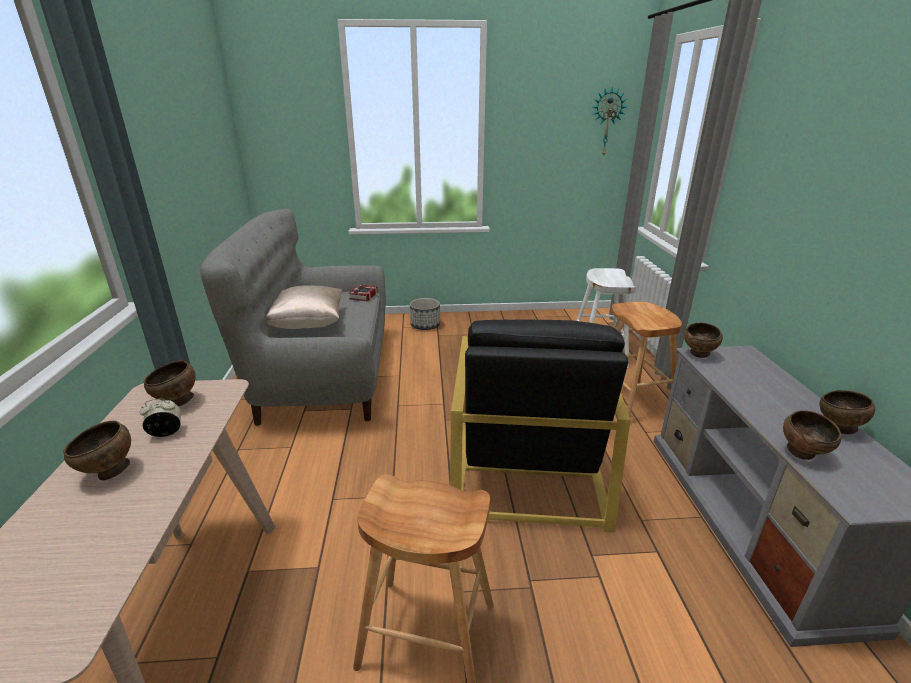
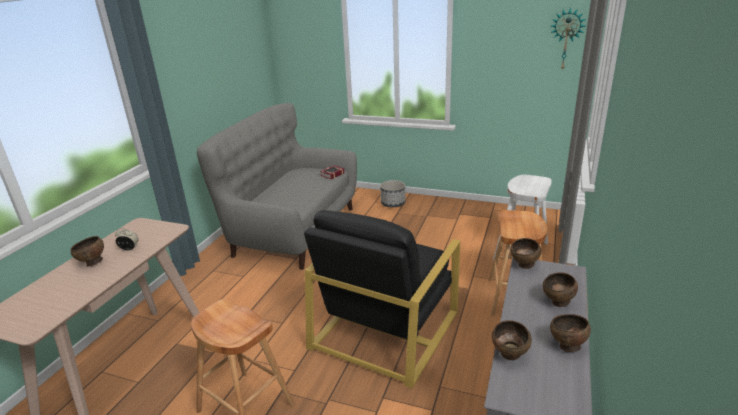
camera: 25 degrees right, 0 degrees up
brown bowl [144,360,196,406] -> brown bowl moved to [543,272,578,307]
beige pillow [266,285,343,329] -> none

